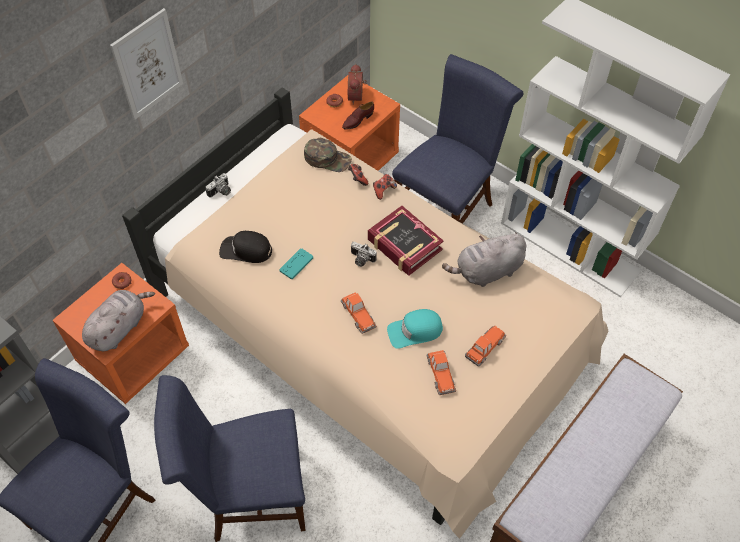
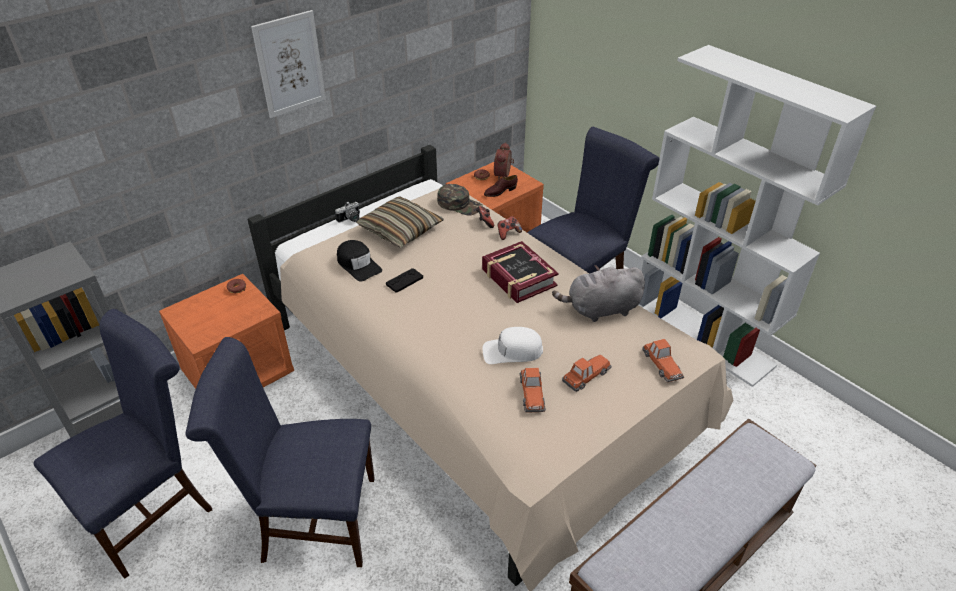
camera: 10 degrees right, 15 degrees down
grey plush toy [82,290,155,351] -> none
black cap [219,231,272,263] -> black cap turned 150 degrees counterclockwise [337,240,382,281]
turquoise game controller [279,248,313,279] -> black game controller [386,268,423,293]
toy car [341,292,377,334] -> toy car moved to [642,339,684,382]
camera [351,242,377,267] -> none
turquoise cap [387,309,443,349] -> white cap [482,327,543,364]
none -> pillow [356,196,444,248]

